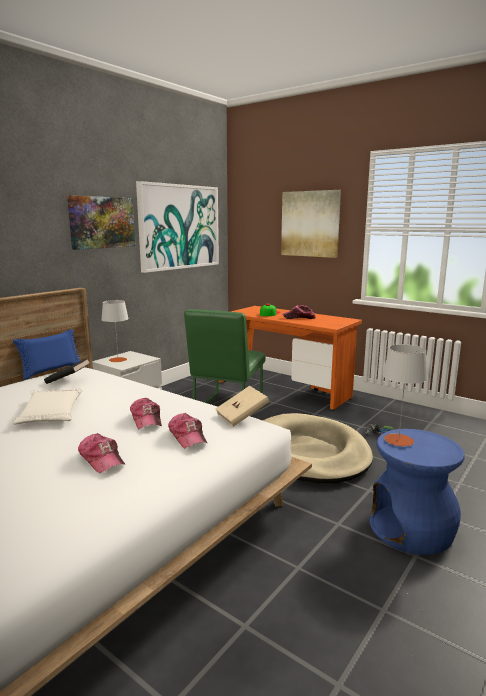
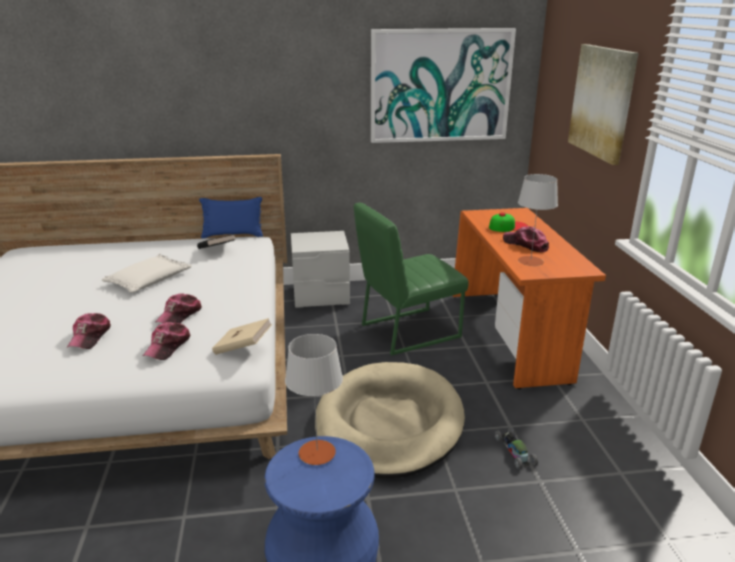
camera: 45 degrees right, 10 degrees up
picture [67,195,135,250] -> none
grey table lamp [101,300,129,362] -> grey table lamp moved to [518,174,558,266]

